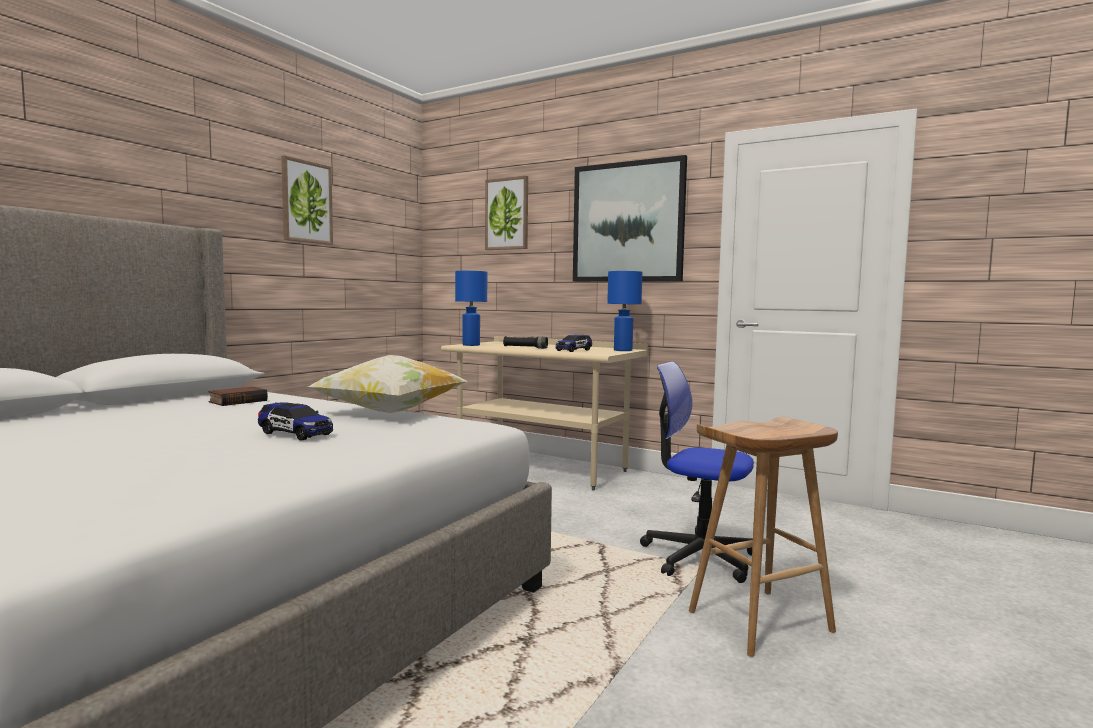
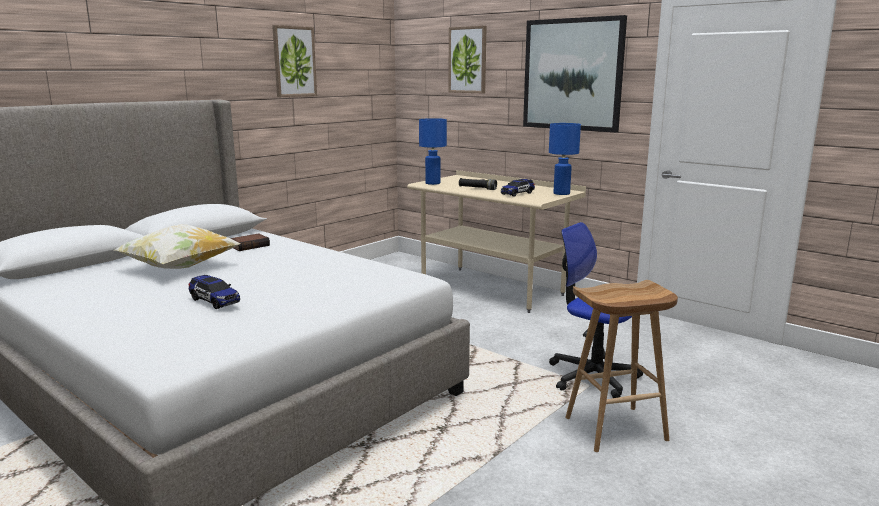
camera: 10 degrees right, 10 degrees up
toy car [258,402,333,440] -> toy car moved to [189,275,240,309]
pillow [308,355,467,413] -> pillow moved to [115,224,241,269]

